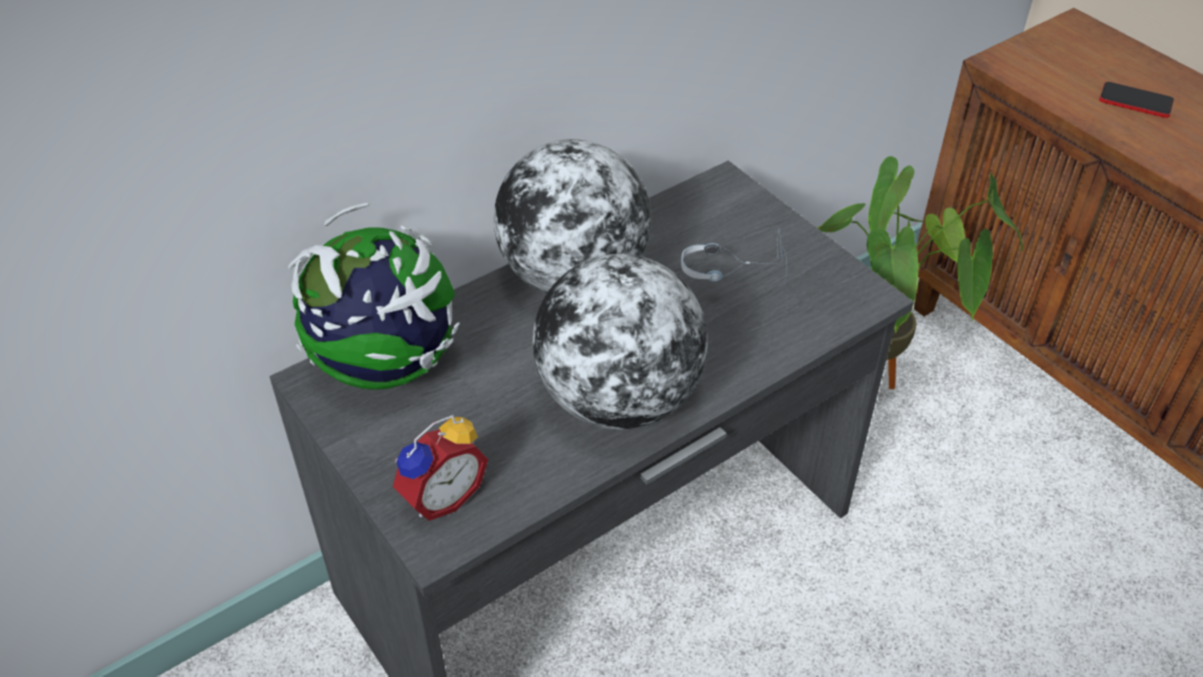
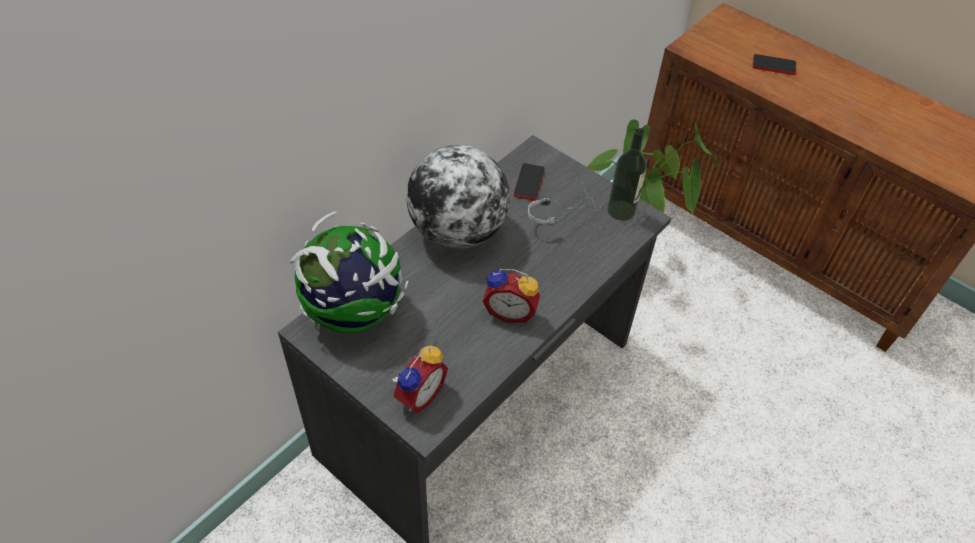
camera: 15 degrees left, 5 degrees up
globe [533,254,708,429] -> alarm clock [483,269,540,323]
none -> phone [514,163,545,201]
none -> bottle [607,128,647,221]

